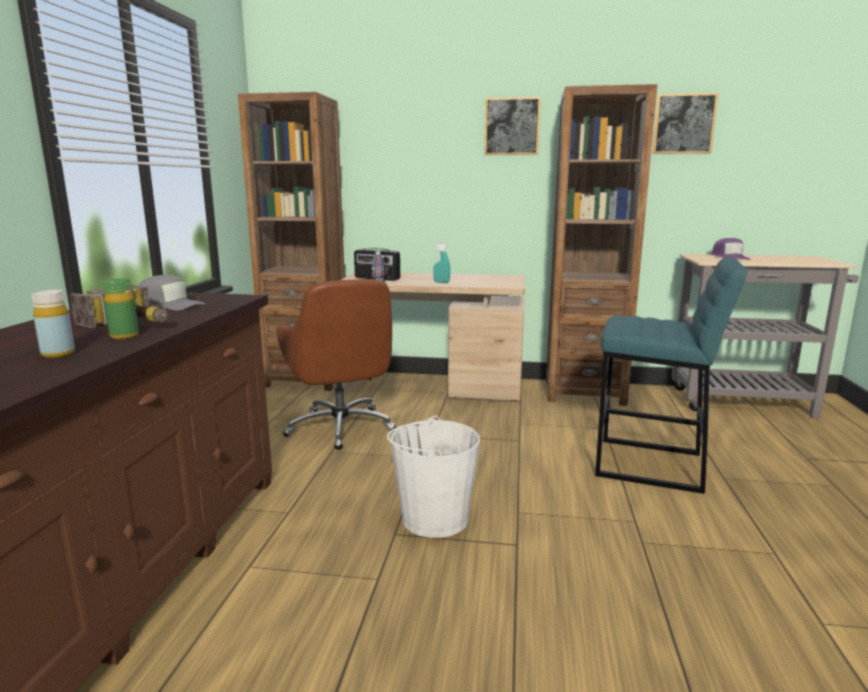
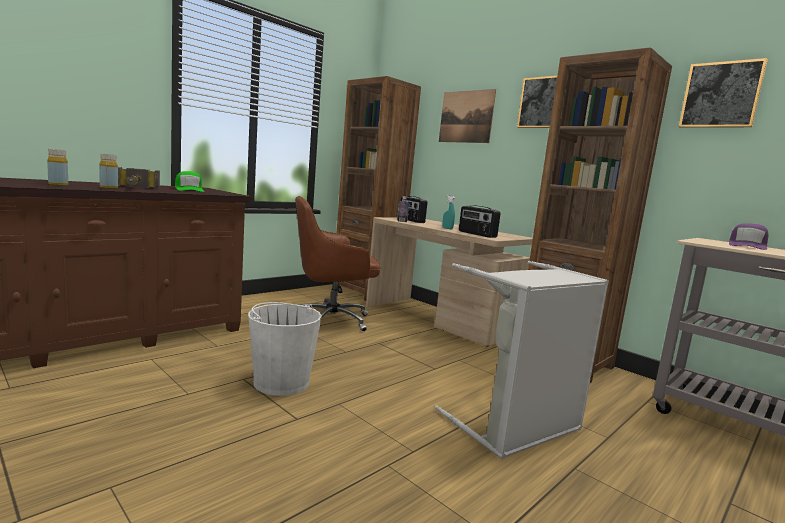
camera: 35 degrees right, 5 degrees down
green bottle [103,279,139,339] -> yellow bottle [99,154,118,189]
grey cap [138,275,205,311] -> green cap [175,171,204,192]
brown office chair [276,279,396,450] -> brown office chair turned 60 degrees clockwise [295,196,381,331]
turquoise stool [595,257,748,494] -> grey laundry basket [435,261,609,459]
none -> picture [439,89,496,143]
none -> radio [459,206,501,238]

